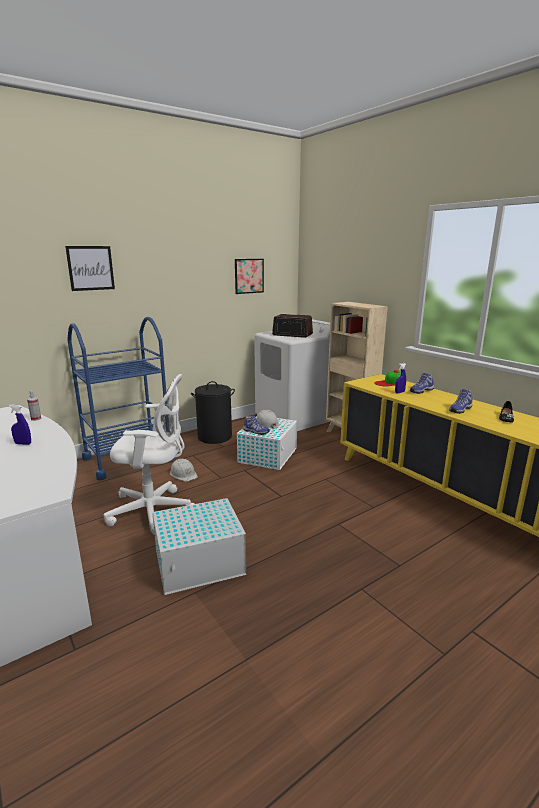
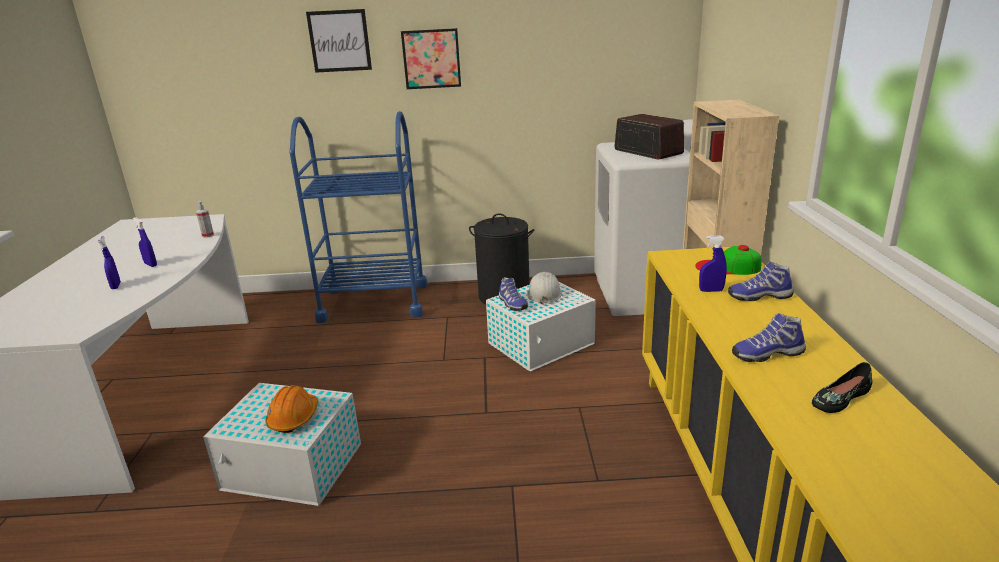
camera: 35 degrees right, 5 degrees up
white office chair [103,374,195,535] -> none
white hard hat [170,459,198,481] -> none
picture [235,259,264,294] -> picture moved to [401,28,461,89]
none -> blue spray bottle [98,236,121,289]
none -> orange hard hat [265,385,318,433]

